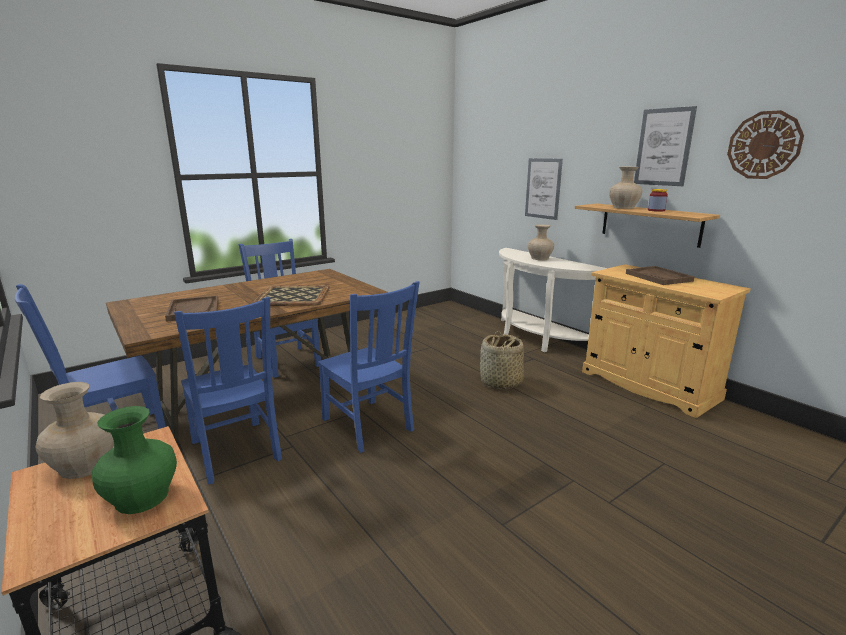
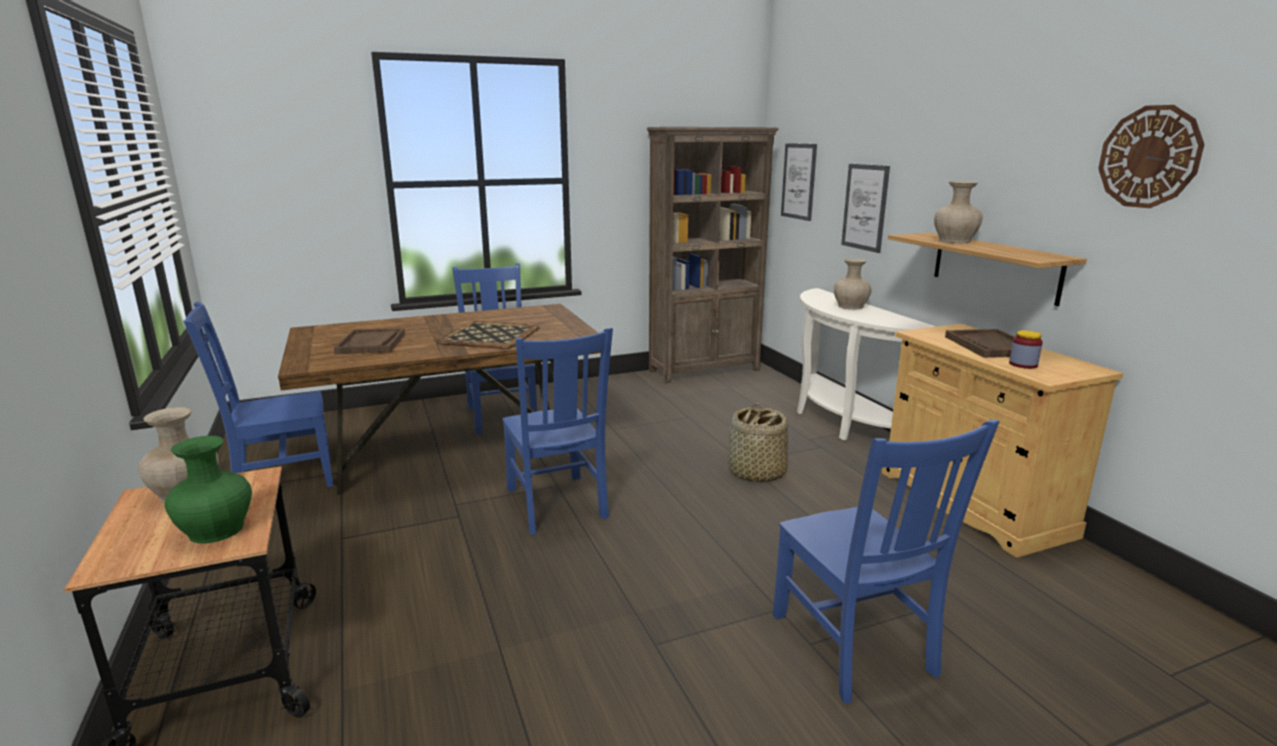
camera: 15 degrees right, 0 degrees up
blue chair [174,297,282,484] -> blue chair moved to [773,420,999,703]
picture [634,106,697,186] -> picture moved to [781,143,817,221]
jar [648,189,668,212] -> jar moved to [1009,330,1043,369]
none -> brown bookcase [647,127,779,383]

